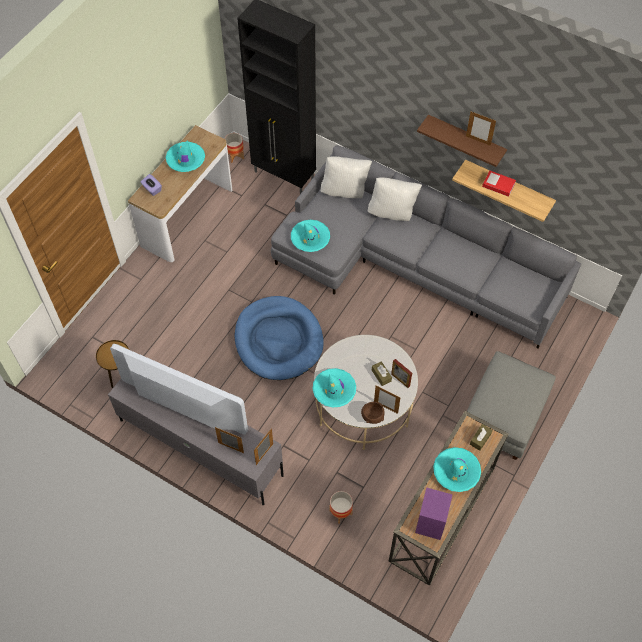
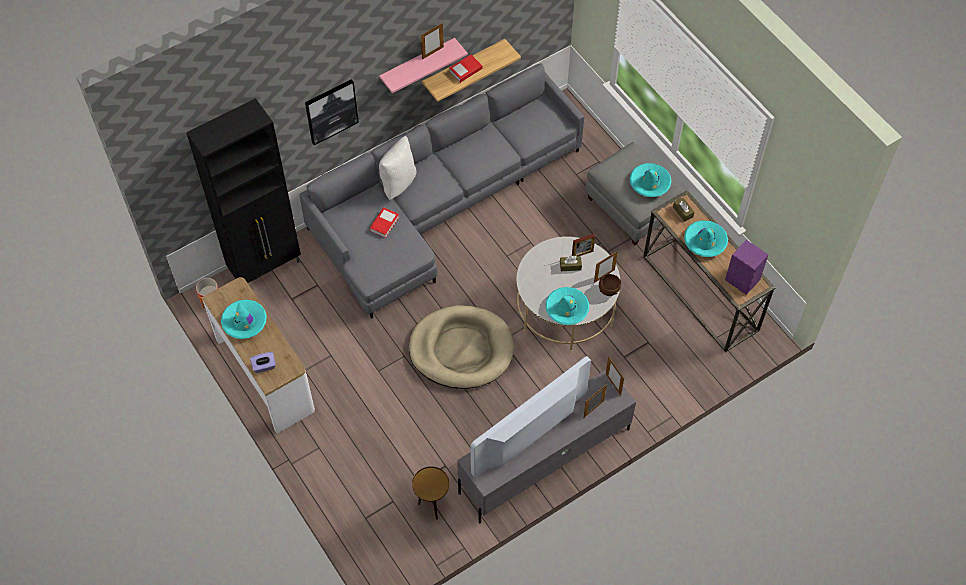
camera: 65 degrees left, 0 degrees up
blue dog bed [235,296,324,380] -> beige dog bed [409,305,514,389]
turquoise hat [291,220,330,252] -> turquoise hat moved to [630,163,671,197]
white pillow [321,156,372,198] -> none
planter [329,491,353,524] -> none
brown shelf [417,115,507,167] -> pink shelf [379,38,468,93]
none -> picture [305,79,359,145]
none -> book [370,207,399,238]

